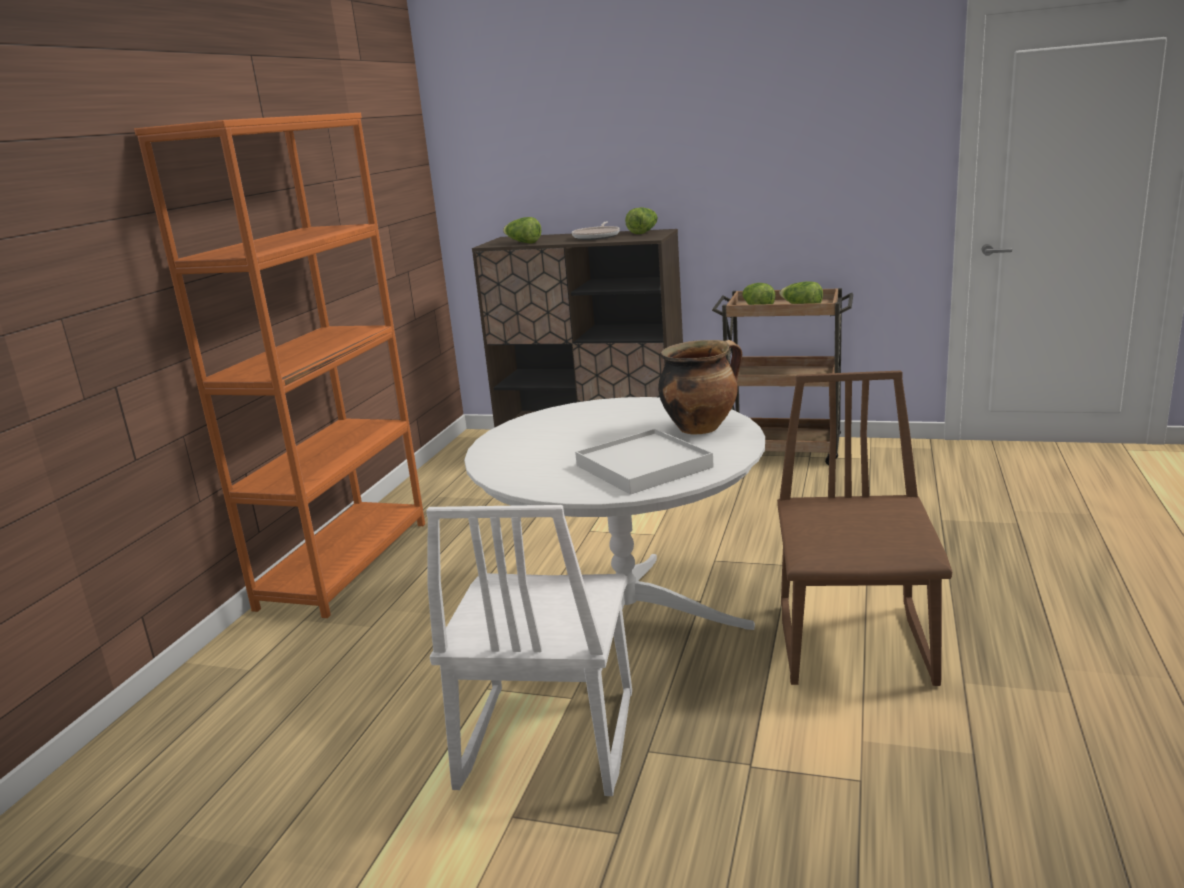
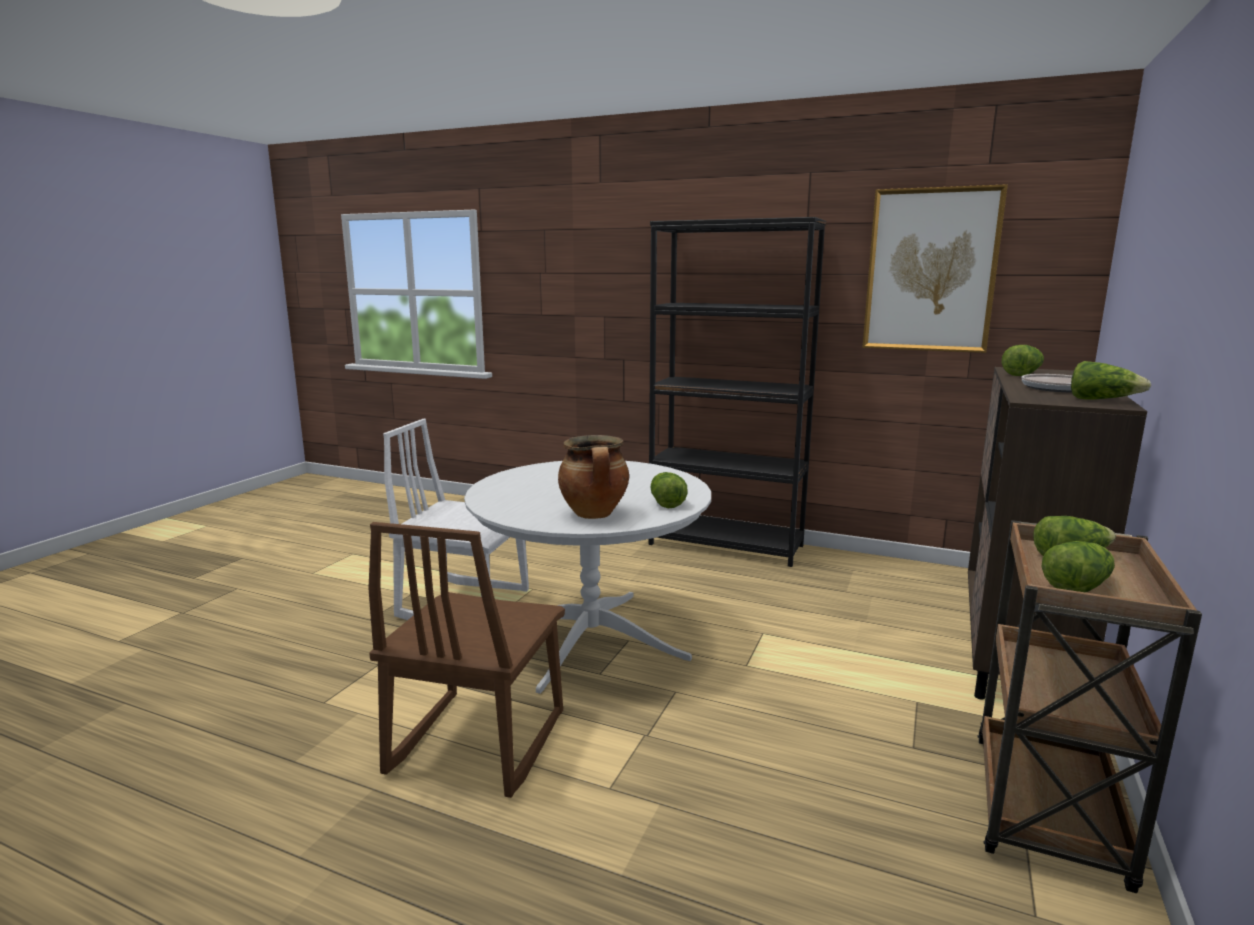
camera: 95 degrees right, 5 degrees down
orange bookcase [134,113,425,618] -> black bookcase [648,217,826,567]
white tray [575,429,714,495] -> none
brown chair [777,370,952,686] -> brown chair turned 90 degrees clockwise [368,522,565,798]
none -> lettuce [650,472,688,508]
none -> picture [862,184,1008,353]

